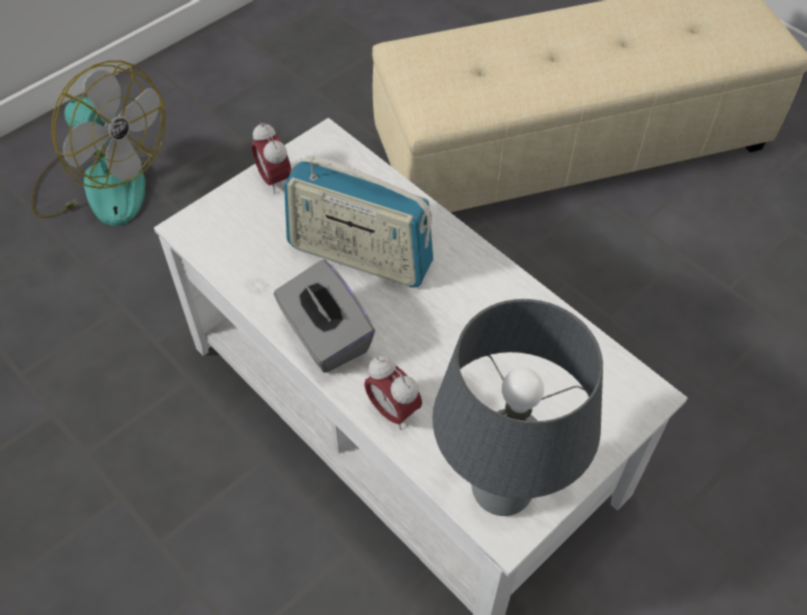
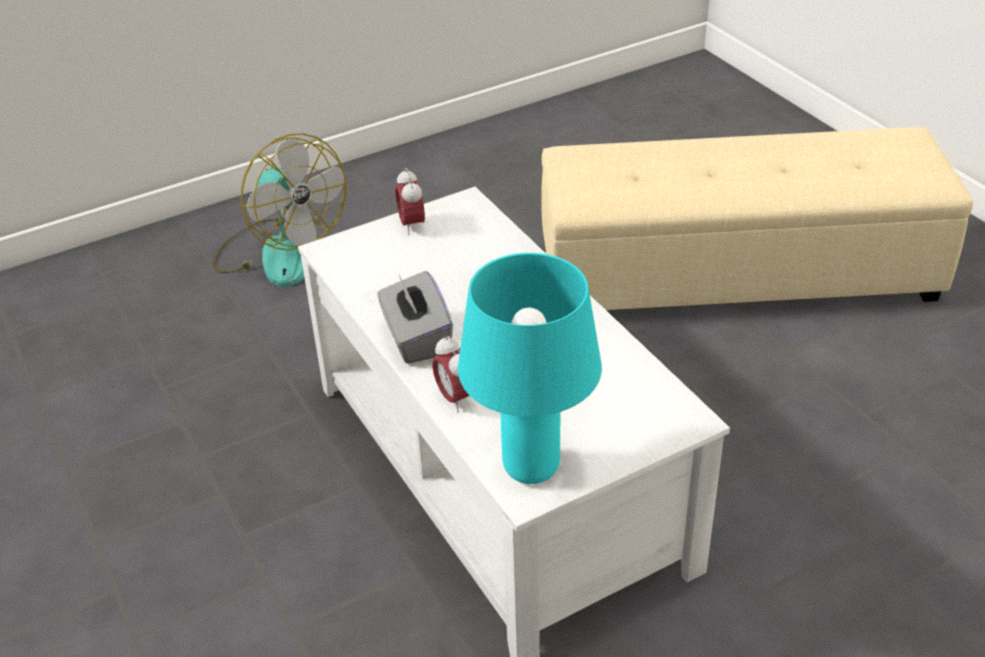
camera: 15 degrees right, 15 degrees down
radio [284,156,433,288] -> none
grey table lamp [432,299,603,516] -> turquoise table lamp [458,253,602,484]

